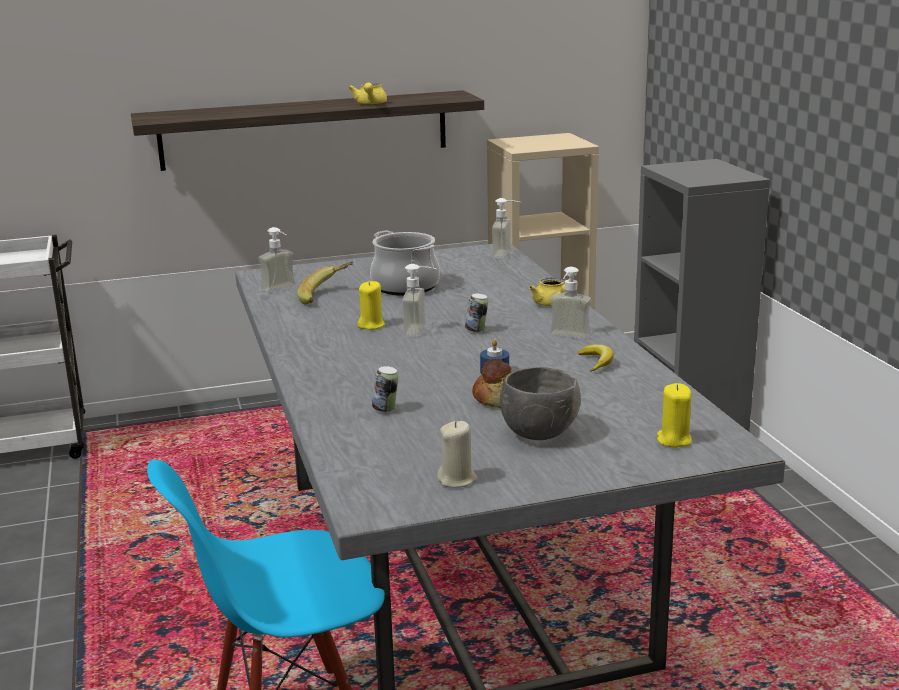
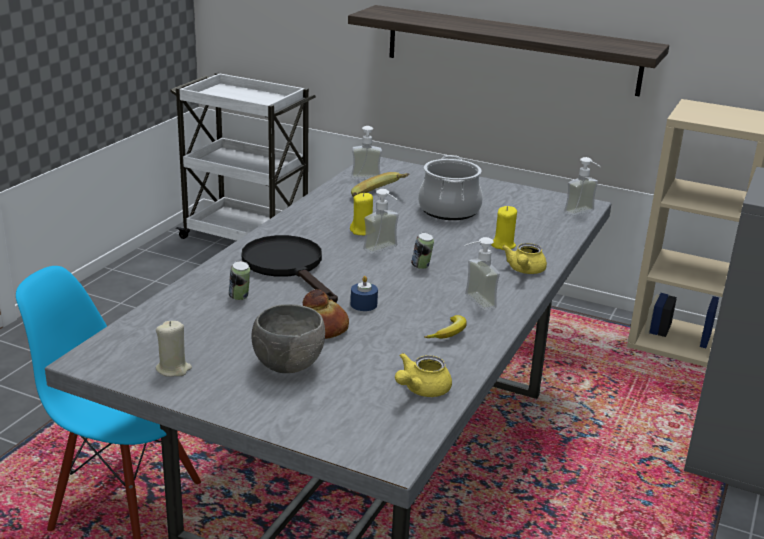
camera: 40 degrees right, 5 degrees up
yellow teapot [349,83,387,105] -> yellow teapot moved to [395,353,452,397]
yellow candle [657,383,692,448] -> yellow candle moved to [491,206,517,250]
none -> black frying pan [242,235,338,302]

